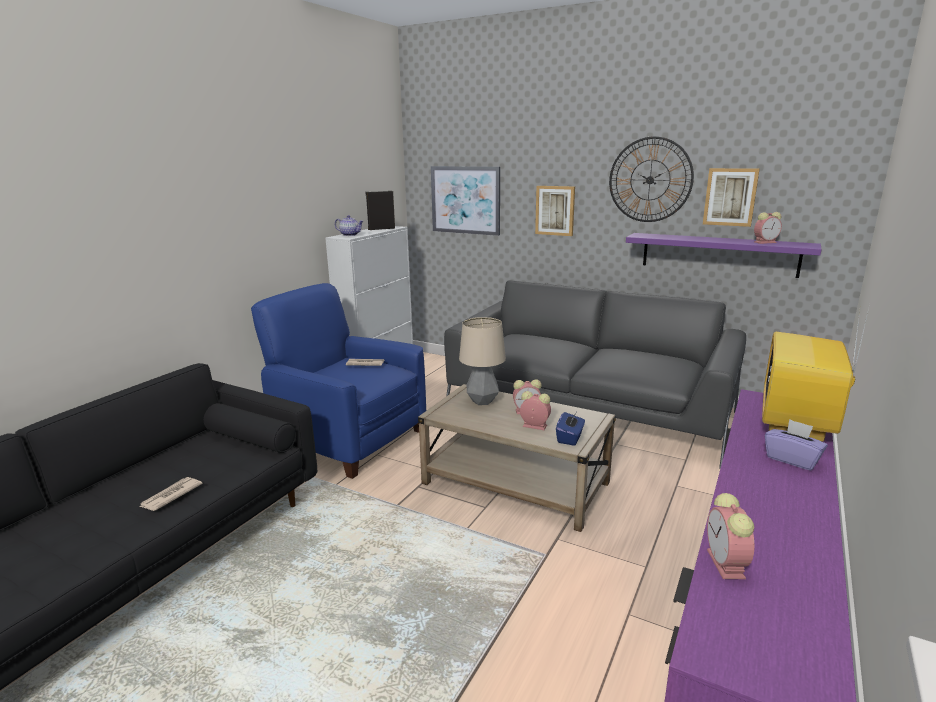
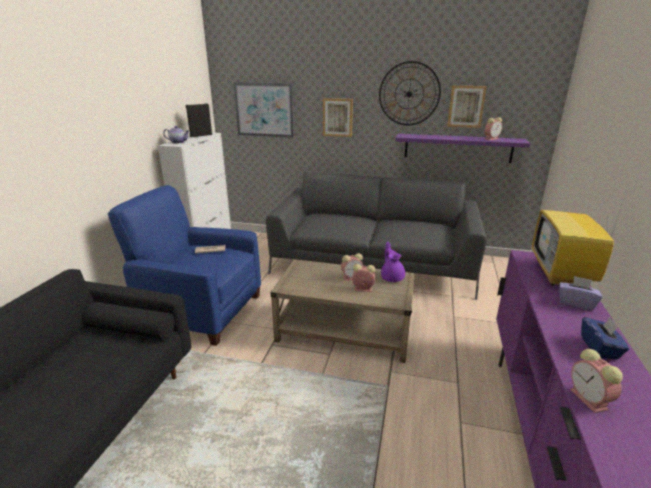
camera: 15 degrees left, 5 degrees up
newspaper [139,477,203,511] -> none
table lamp [459,317,506,405] -> none
blue tissue box [556,412,585,446] -> blue tissue box moved to [581,317,629,359]
none -> purple teapot [381,242,405,282]

